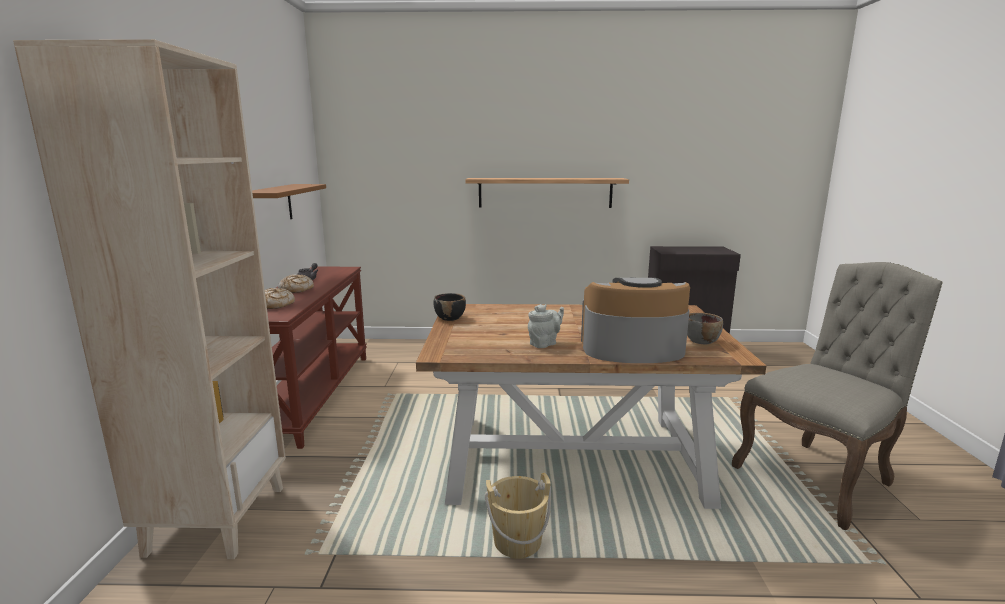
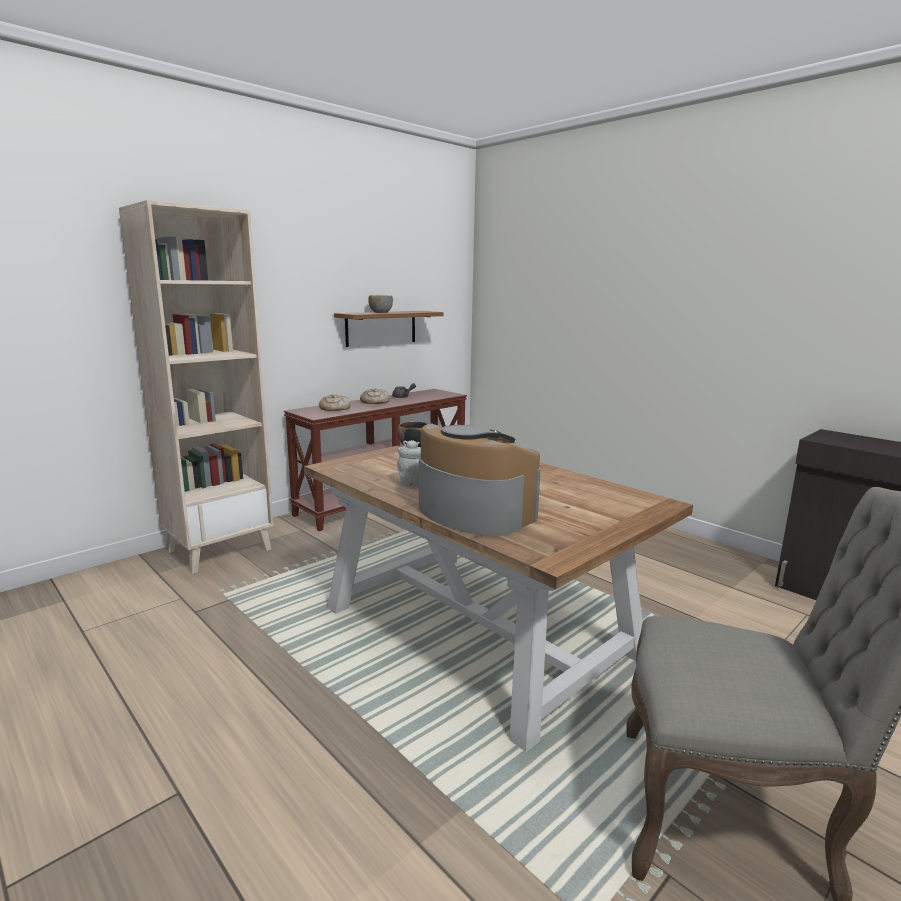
camera: 45 degrees right, 0 degrees up
shelf [466,178,629,208] -> none
beige bucket [485,472,551,559] -> none
grey bowl [687,313,723,344] -> grey bowl moved to [368,295,393,313]

